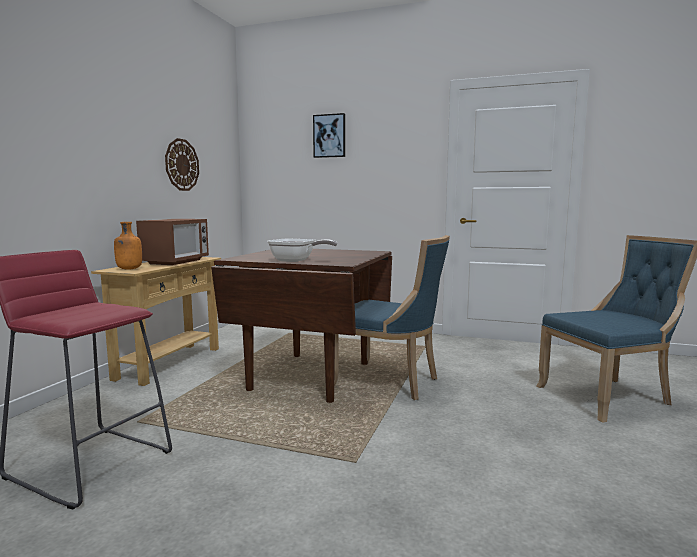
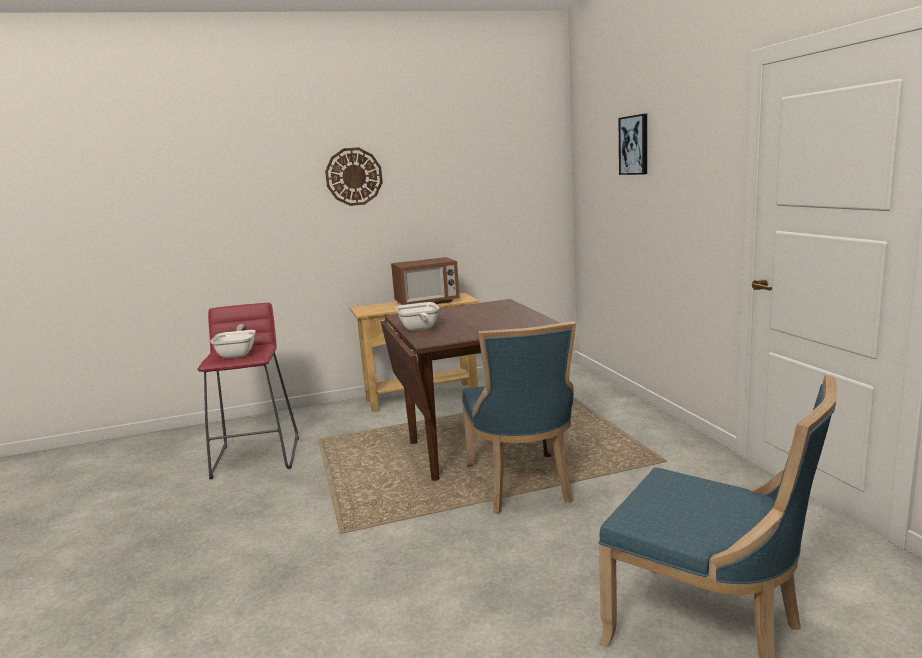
camera: 55 degrees right, 5 degrees up
orange bottle [114,222,142,270] -> none
wall clock [165,138,199,191] -> wall clock moved to [325,147,383,206]
none -> frying pan [210,324,256,358]

